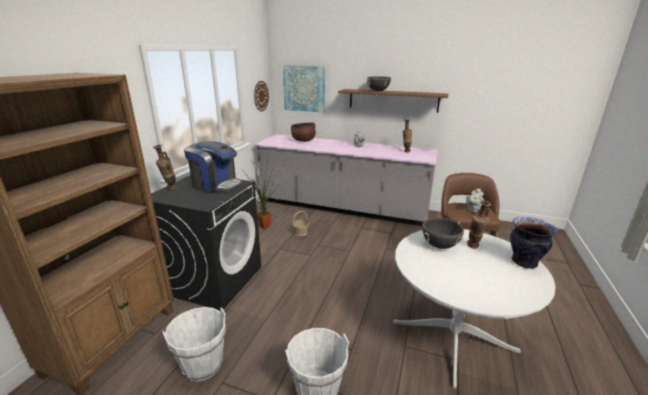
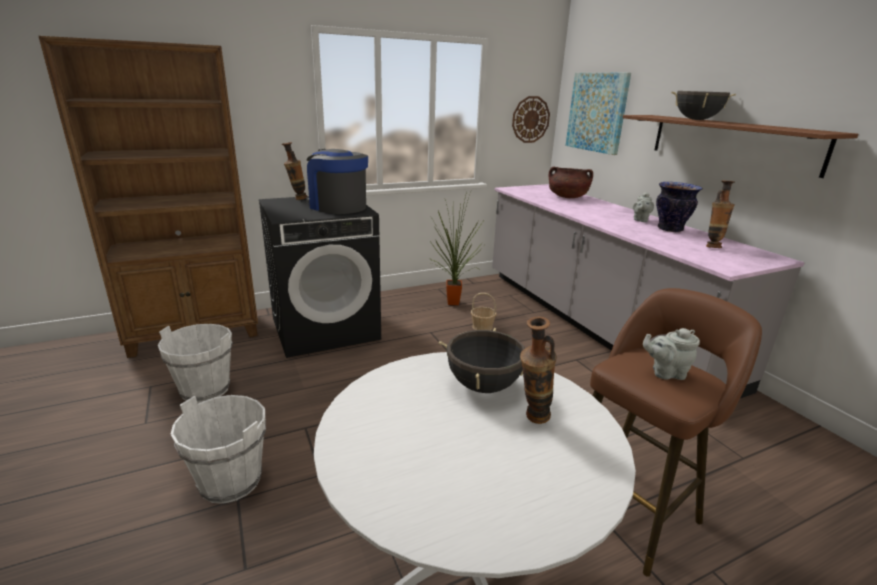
camera: 45 degrees right, 0 degrees up
coffee machine [184,141,243,194] -> coffee machine turned 150 degrees clockwise [306,149,368,214]
vase [510,217,558,268] -> vase moved to [656,182,703,232]

